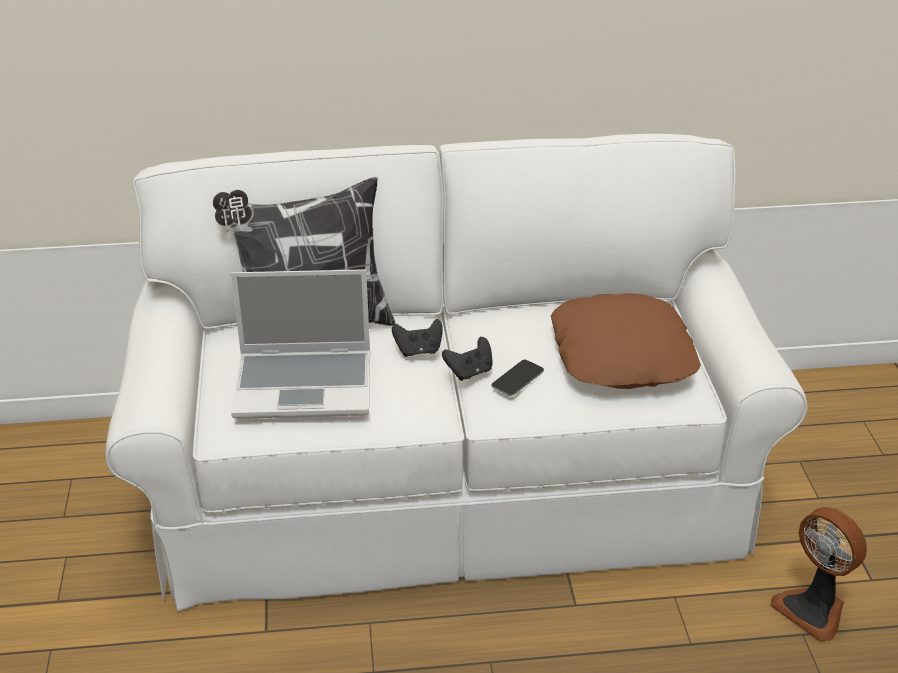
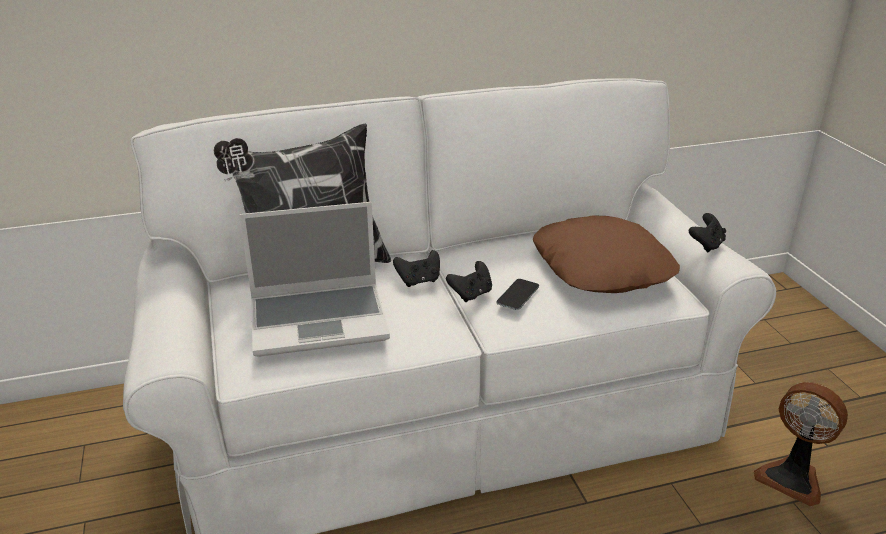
camera: 10 degrees left, 5 degrees down
none -> black game controller [689,213,726,252]

